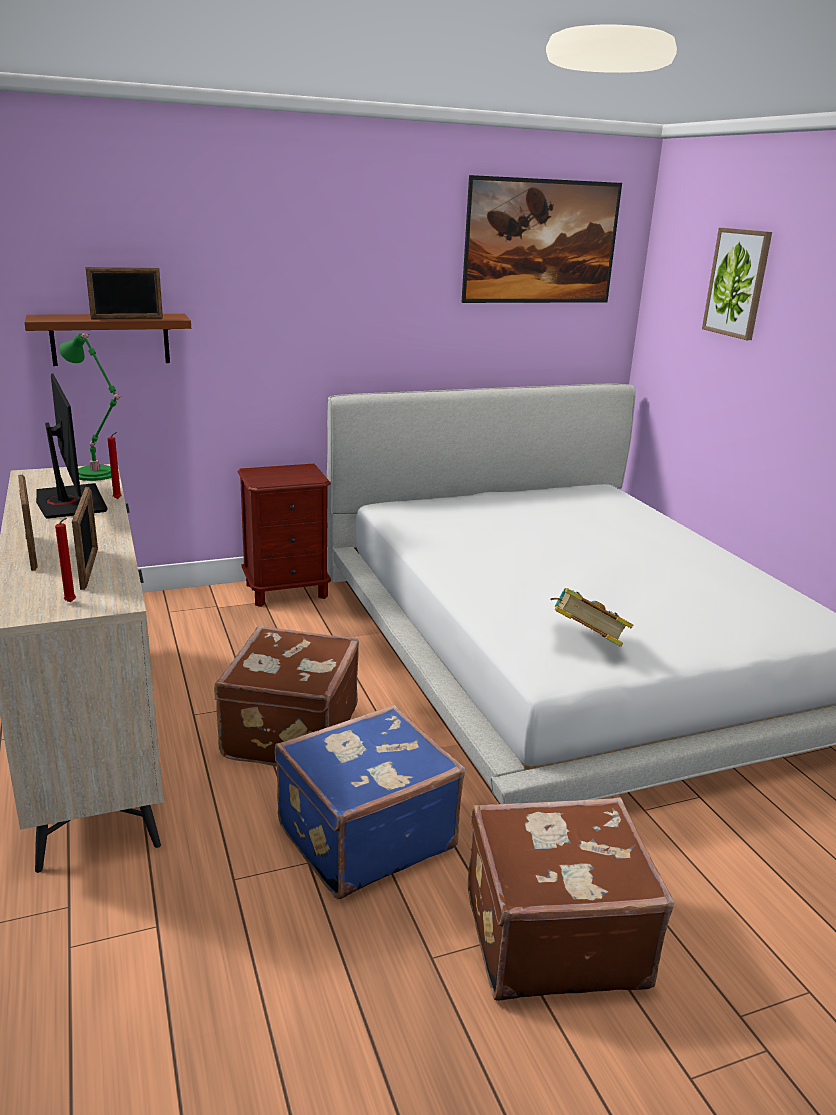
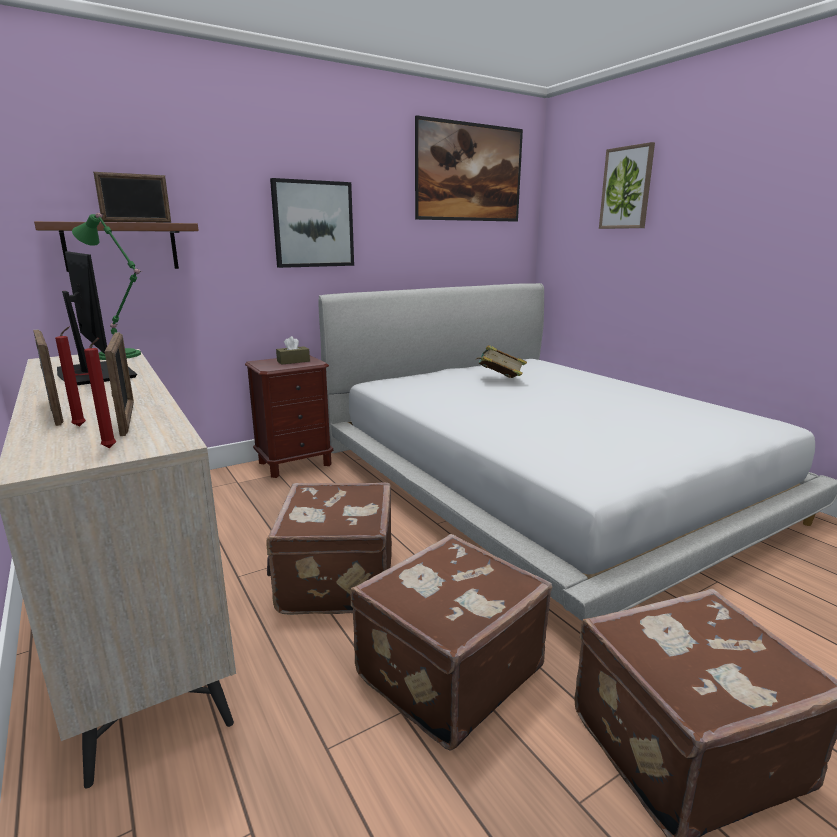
camera: 10 degrees left, 5 degrees down
red candle [108,432,122,499] -> red candle moved to [55,326,86,427]
blue suitcase [275,705,465,899] -> brown suitcase [350,534,552,751]
book [550,588,633,647] -> book moved to [476,345,527,378]
none -> picture [270,178,354,268]
none -> brown tissue box [276,336,310,365]

